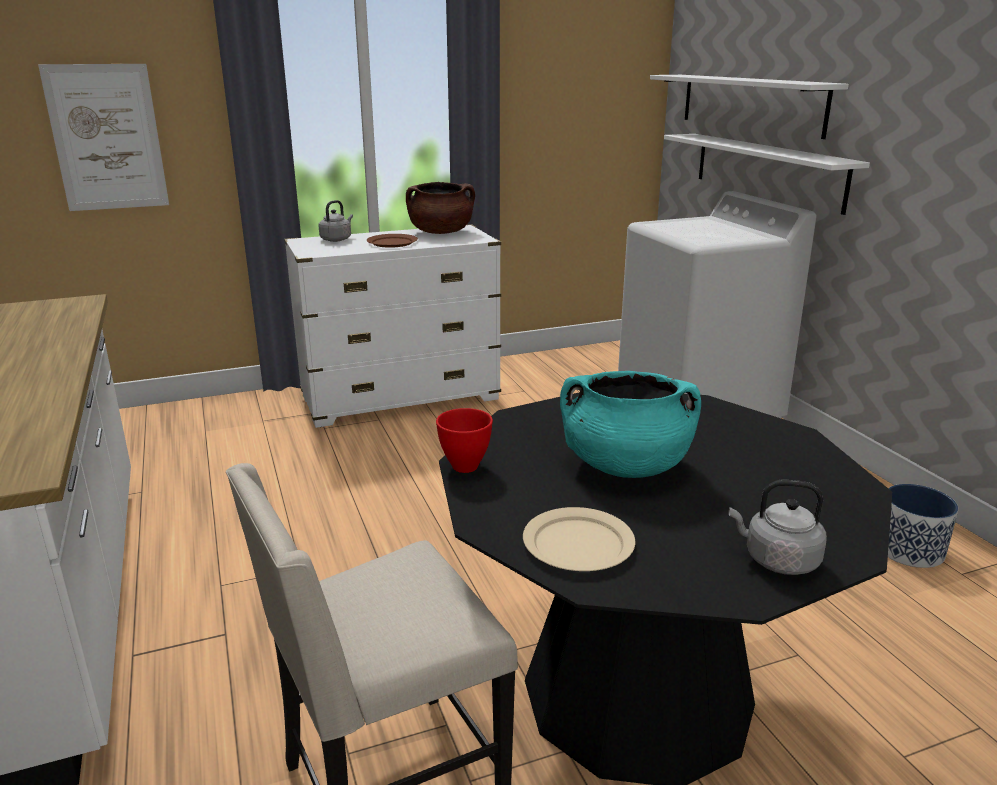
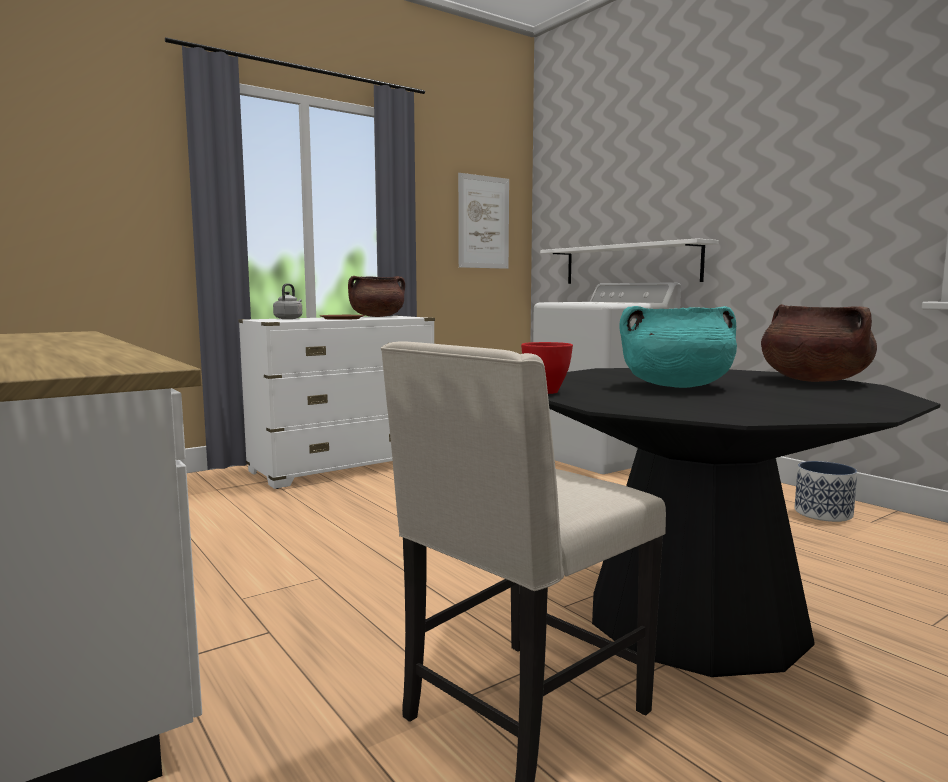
camera: 15 degrees left, 15 degrees down
picture [38,64,169,211] -> picture moved to [458,173,509,269]
beige plate [523,507,635,571] -> none
white shelf [650,75,849,139] -> none
grey kettle [729,480,827,575] -> none
none -> brown cooking pot [761,304,877,382]

